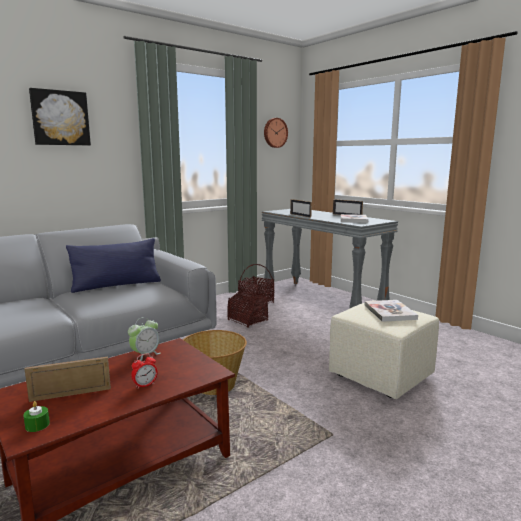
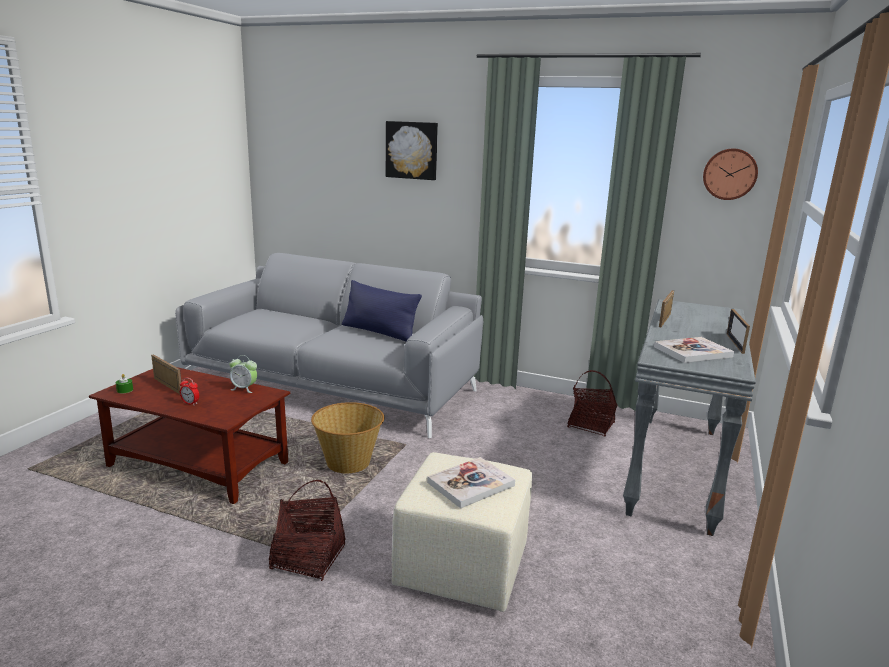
camera: 60 degrees right, 5 degrees up
basket [227,277,268,328] -> basket moved to [268,480,346,581]

